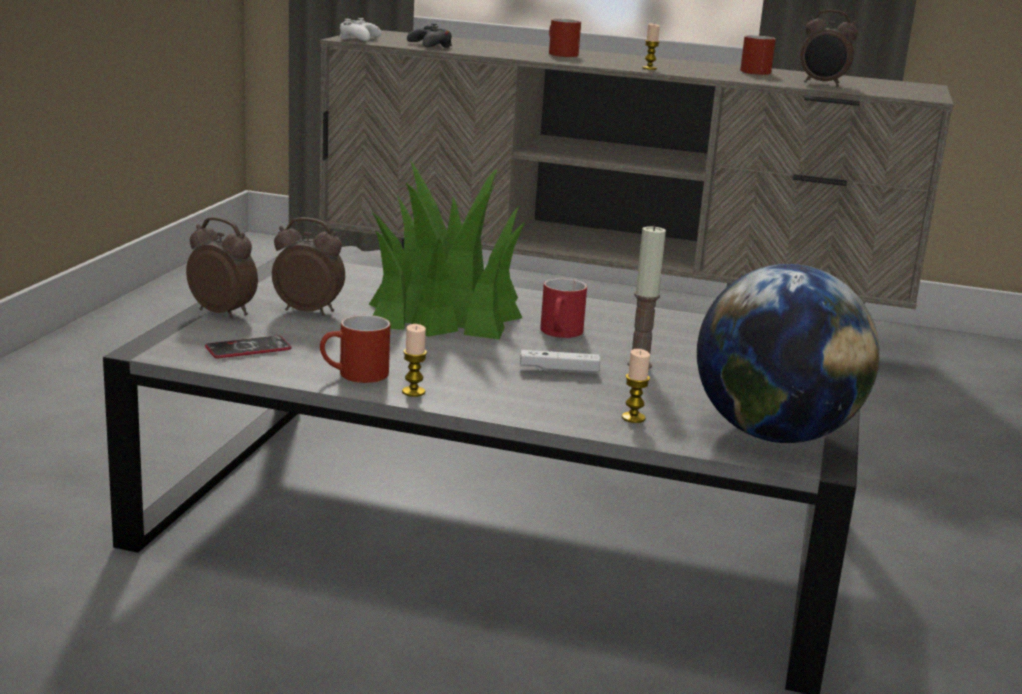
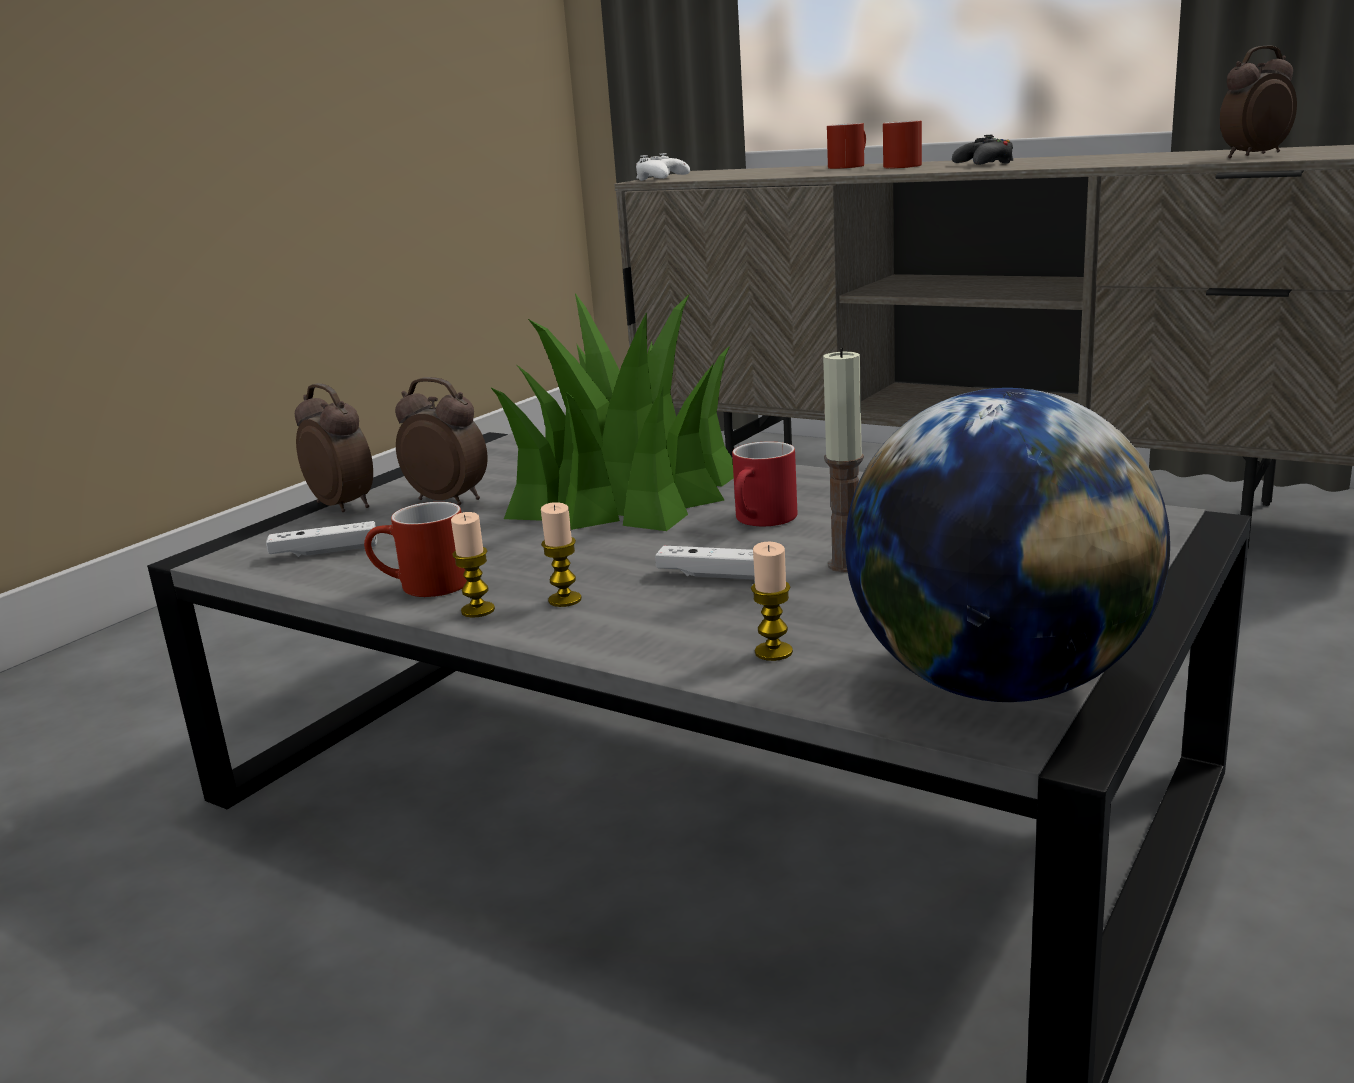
camera: 20 degrees right, 0 degrees up
phone [205,336,291,358] -> white game controller [266,521,377,557]
black game controller [407,23,452,48] -> black game controller moved to [952,135,1014,165]
candle [643,23,660,70] -> candle moved to [541,502,582,607]
red mug [740,35,776,75] -> red mug moved to [827,123,866,169]
alarm clock [800,10,858,87] -> alarm clock turned 120 degrees clockwise [1220,46,1297,158]

